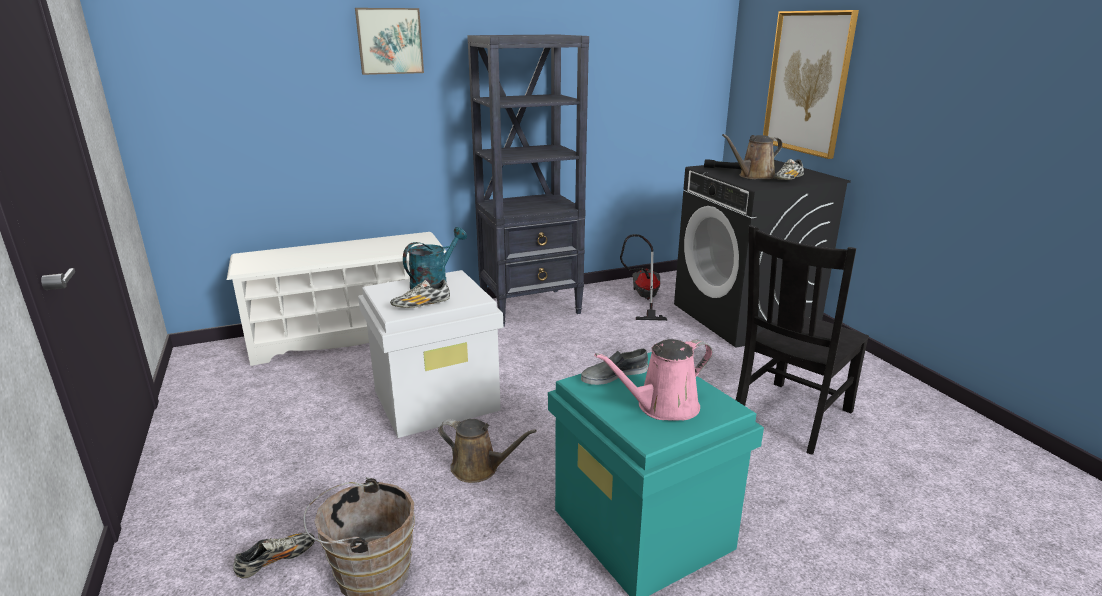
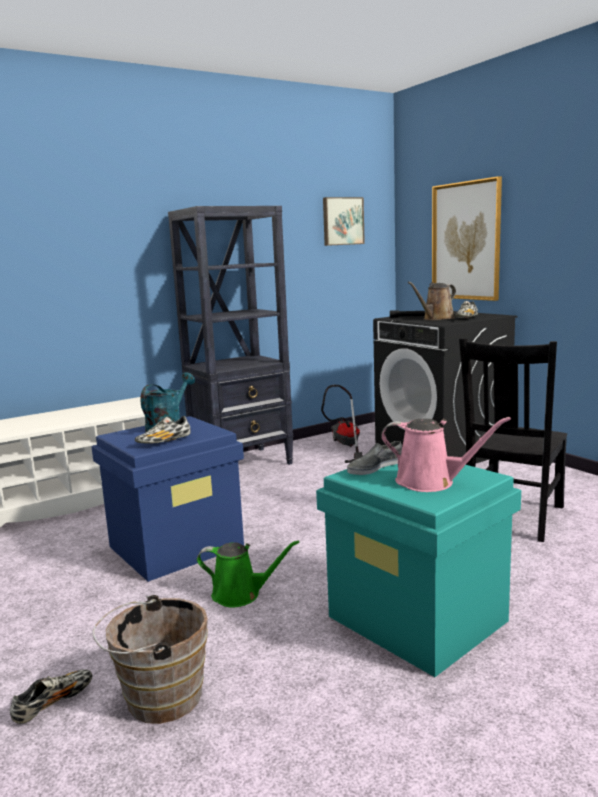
camera: 10 degrees left, 10 degrees down
picture [355,8,424,75] -> picture moved to [323,197,365,246]
white storage box [358,270,504,438] -> blue storage box [91,416,244,582]
brown watering can [438,419,537,483] -> green watering can [197,540,299,607]
pink watering can [594,339,713,421] -> pink watering can turned 120 degrees counterclockwise [381,417,511,492]

